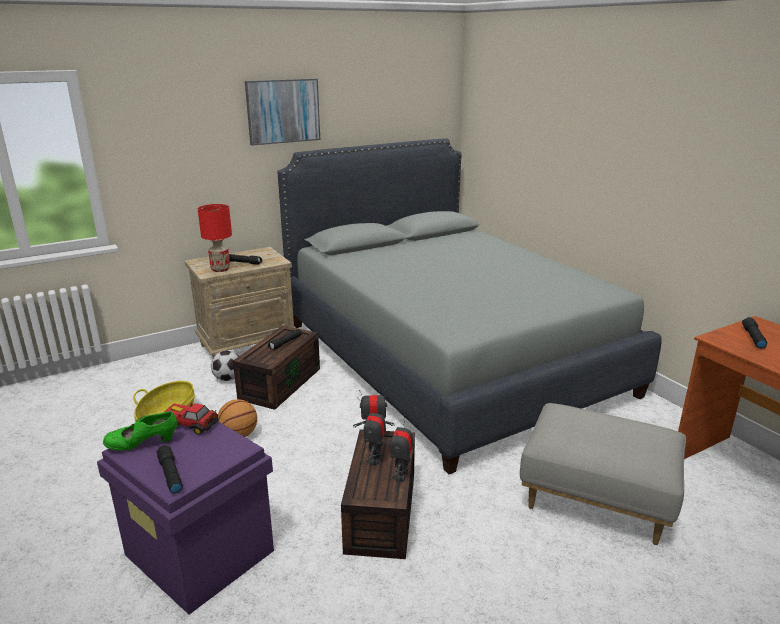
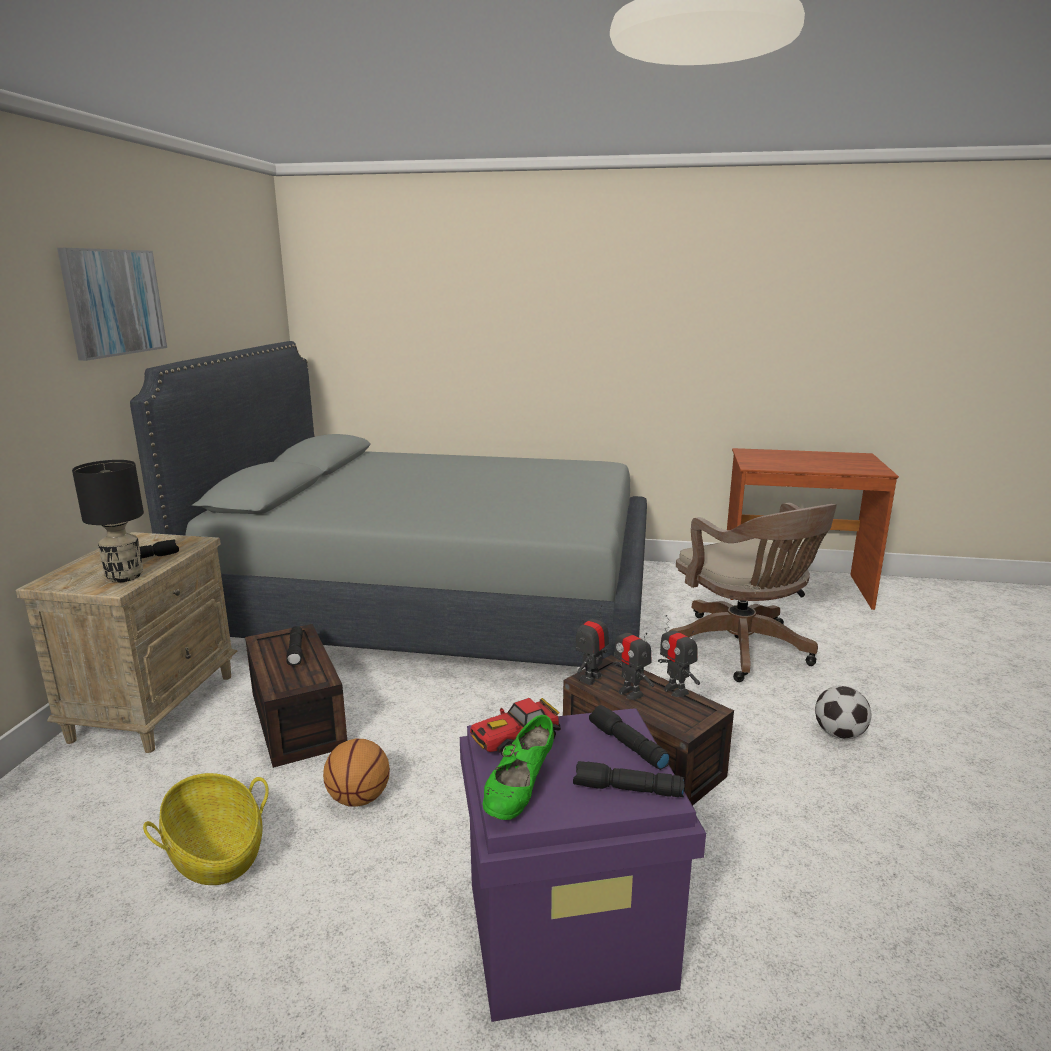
camera: 50 degrees left, 5 degrees down
red table lamp [198,204,232,272] -> black table lamp [72,460,144,582]
football [211,350,239,381] -> football moved to [815,686,872,739]
grey ottoman [520,403,686,545] -> brown office chair [669,503,837,682]
black flashlight [742,317,767,348] -> black flashlight moved to [589,705,670,770]

